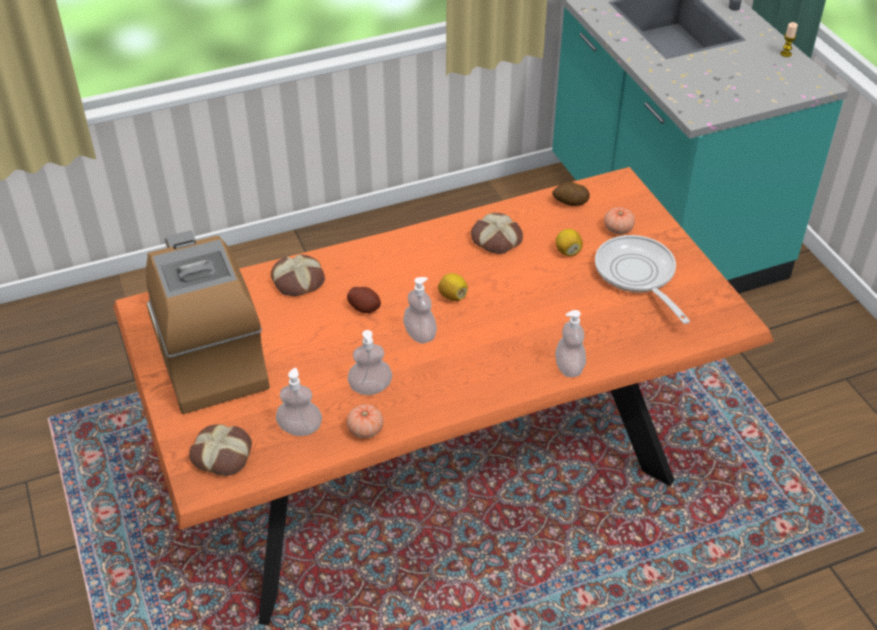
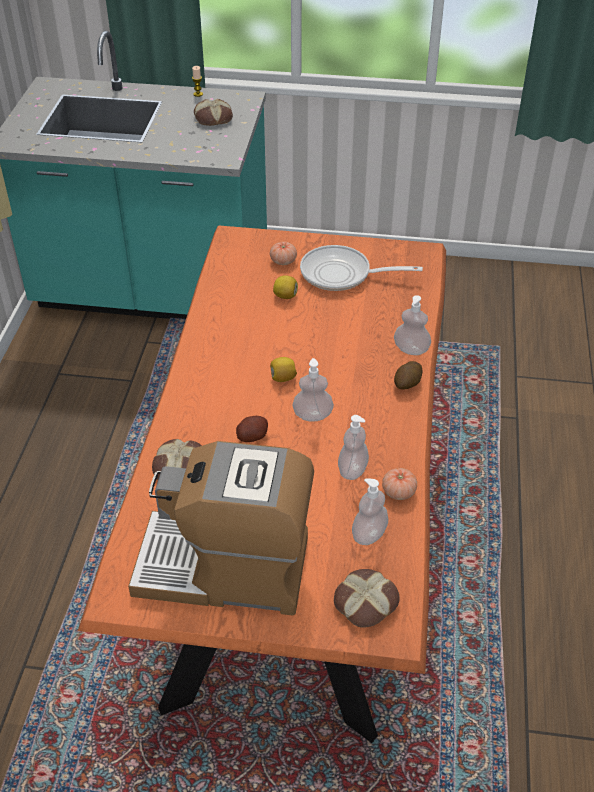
camera: 60 degrees left, 0 degrees up
bread [471,213,523,254] -> bread moved to [194,99,233,126]
potato [552,182,590,206] -> potato moved to [394,361,423,390]

